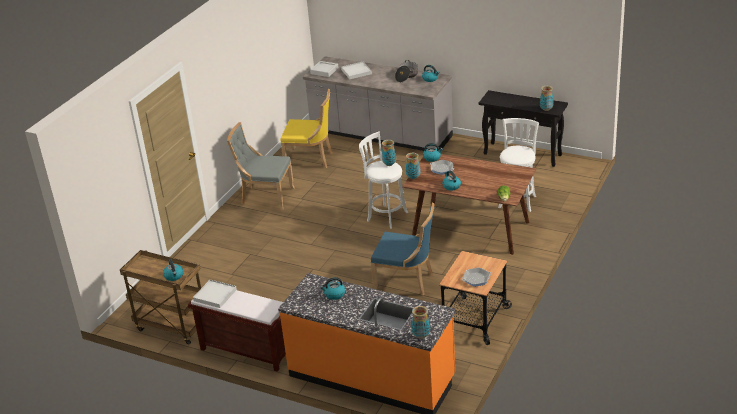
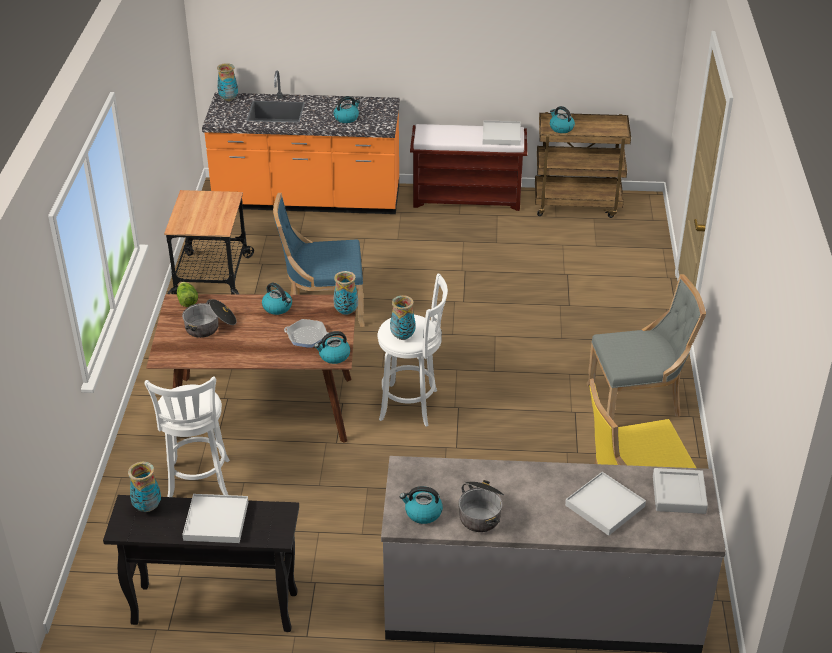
camera: 155 degrees right, 5 degrees up
frying pan [461,268,492,287] -> none
none -> cooking pot [182,299,237,338]
none -> white tray [182,494,248,543]

